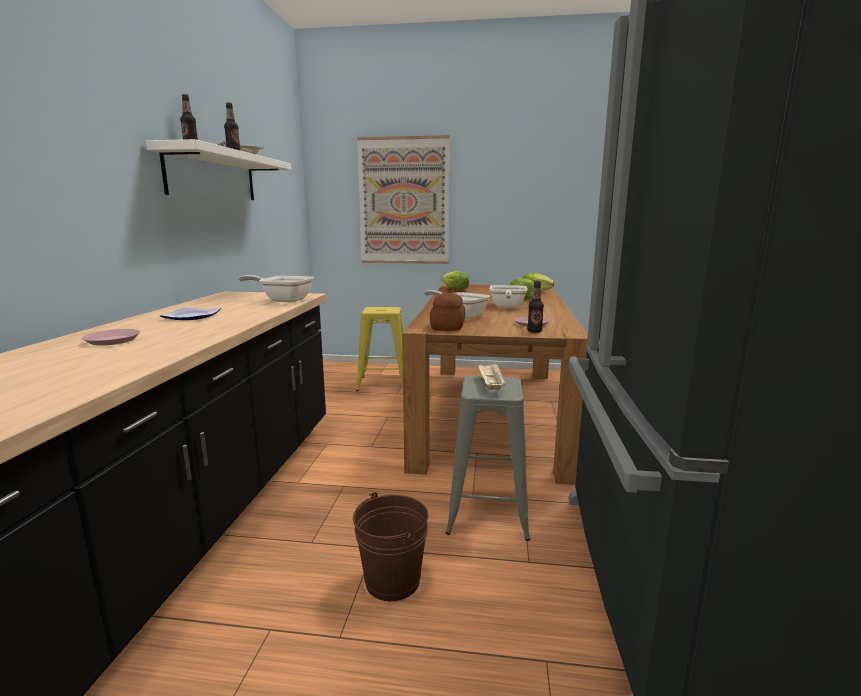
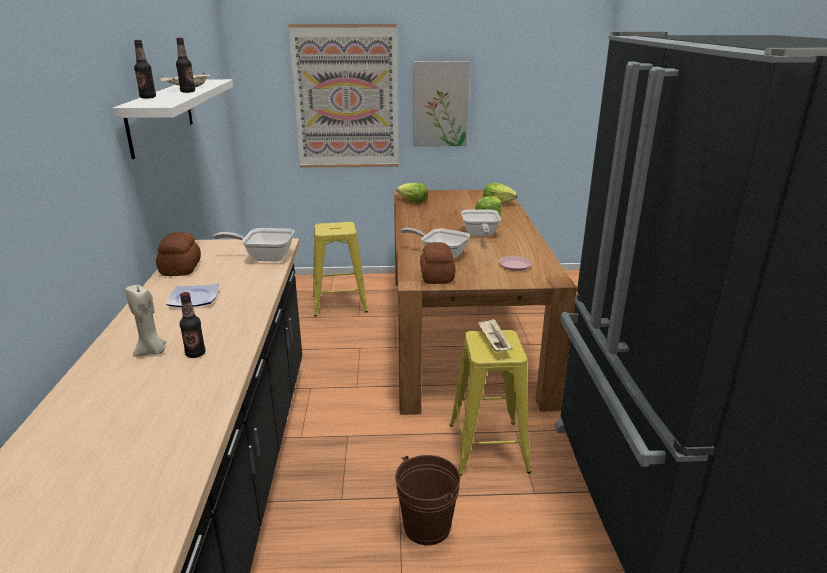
camera: 10 degrees left, 10 degrees up
pink plate [82,329,140,346] -> beige candle [126,284,166,357]
grey stool [446,376,530,541] -> yellow stool [449,330,531,476]
bottle [527,281,544,333] -> bottle moved to [179,292,205,358]
none -> bread [156,232,201,276]
none -> picture [413,61,470,147]

